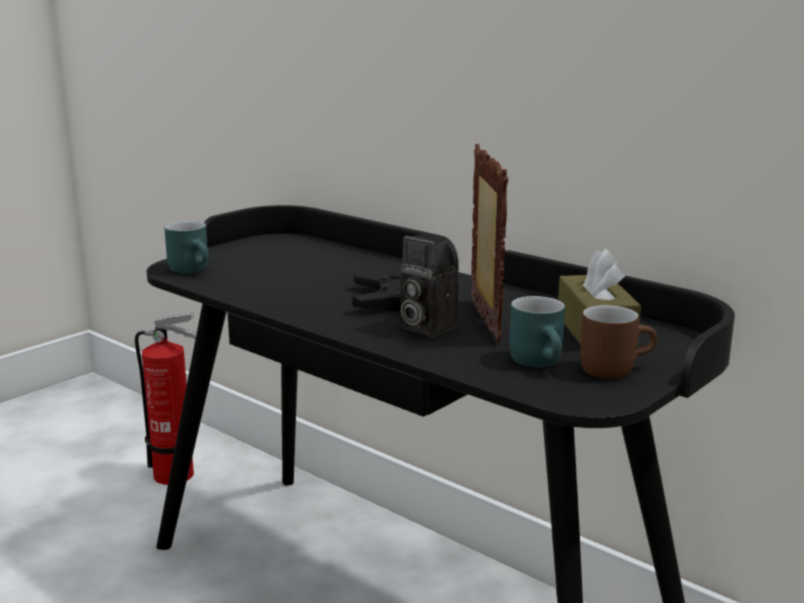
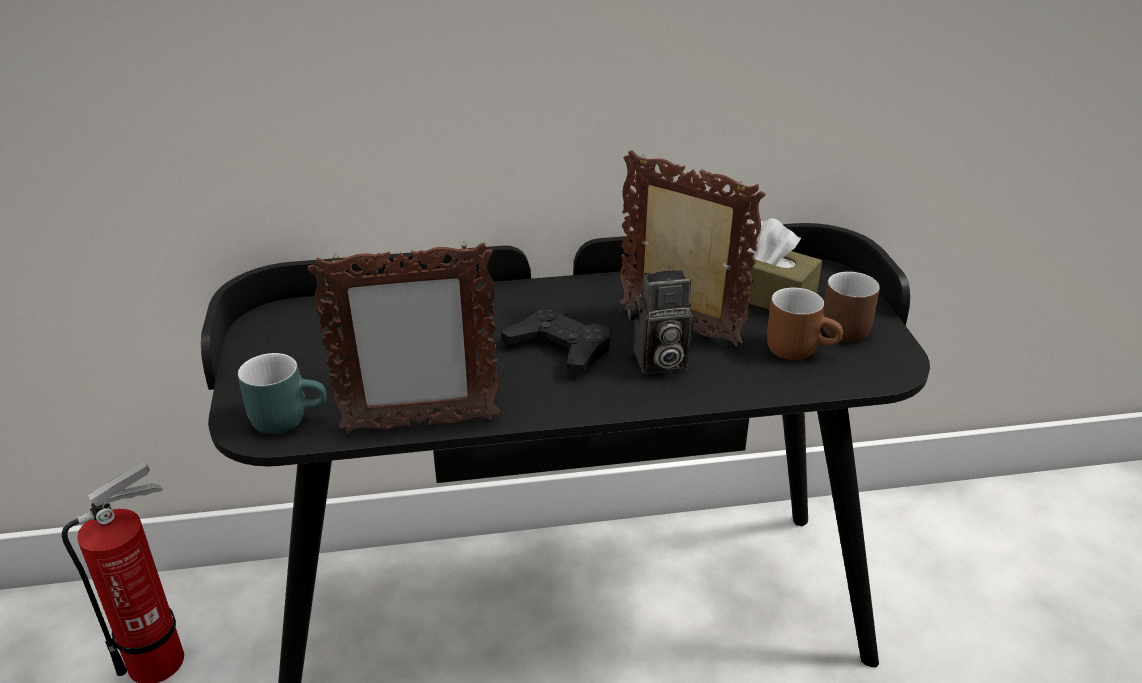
camera: 50 degrees left, 15 degrees up
turquoise mug [509,296,565,367] -> brown mug [767,287,843,360]
none -> picture frame [308,242,500,434]

